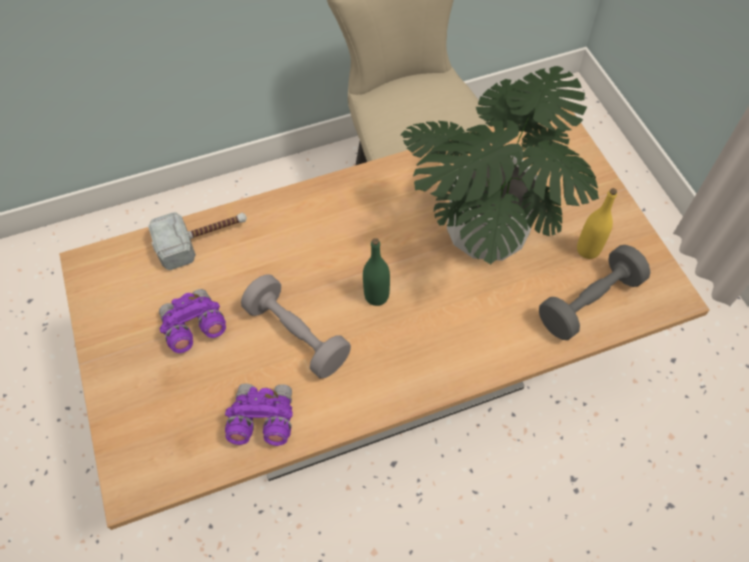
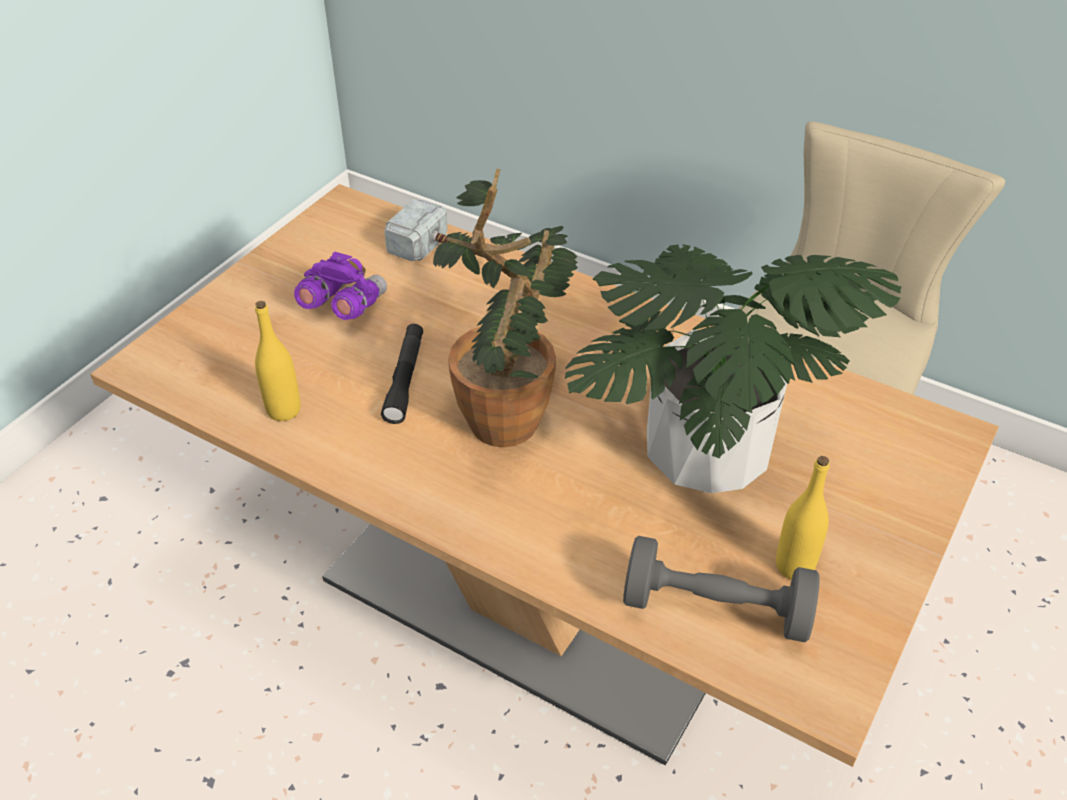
camera: 50 degrees right, 15 degrees down
purple binoculars [225,384,293,446] -> yellow bottle [255,301,301,421]
grey dumbbell [241,274,351,378] -> black flashlight [381,324,423,424]
green bottle [363,238,390,306] -> potted plant [433,168,578,447]

